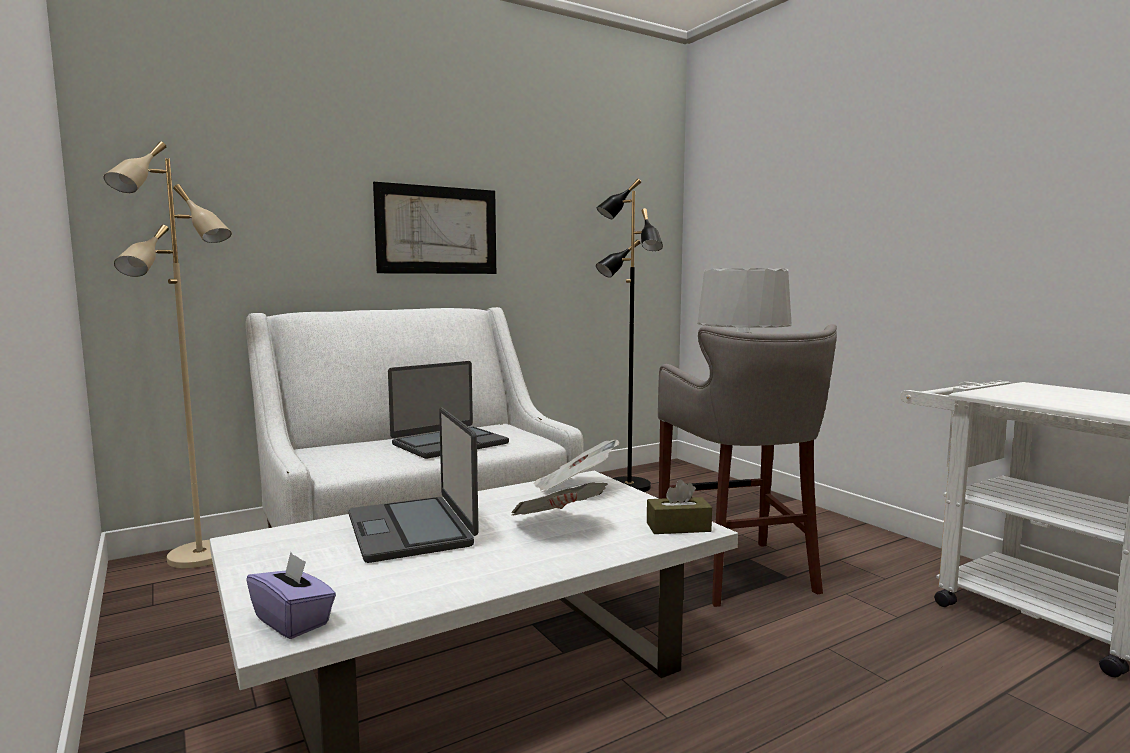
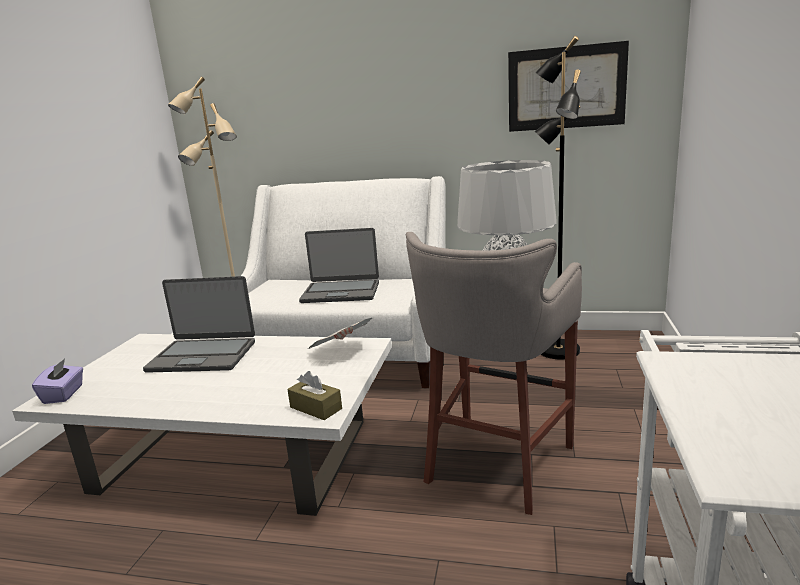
camera: 45 degrees right, 10 degrees up
laptop [348,407,479,563] -> laptop turned 105 degrees counterclockwise [143,276,255,373]
picture [373,182,496,274] -> picture moved to [508,41,629,132]
newspaper [512,482,608,515] -> none

